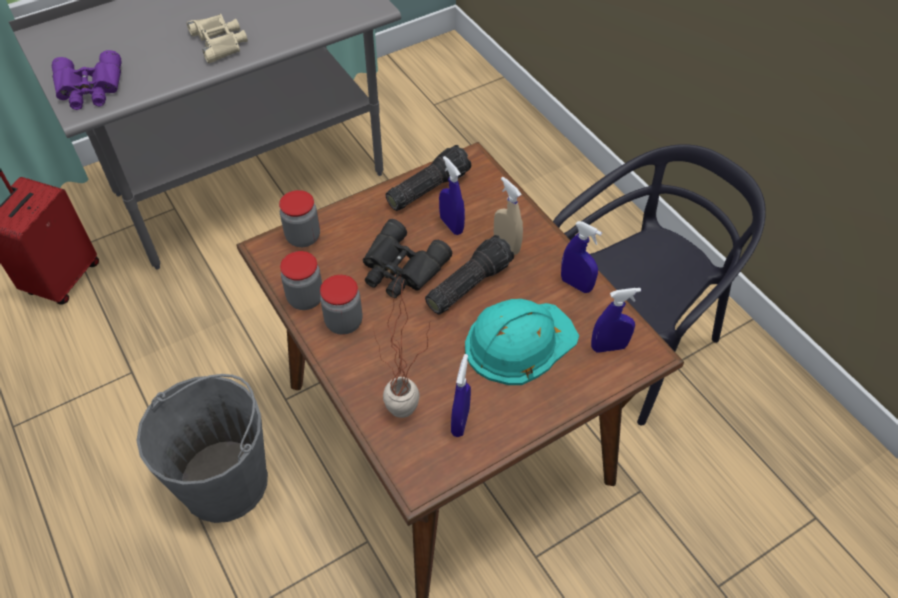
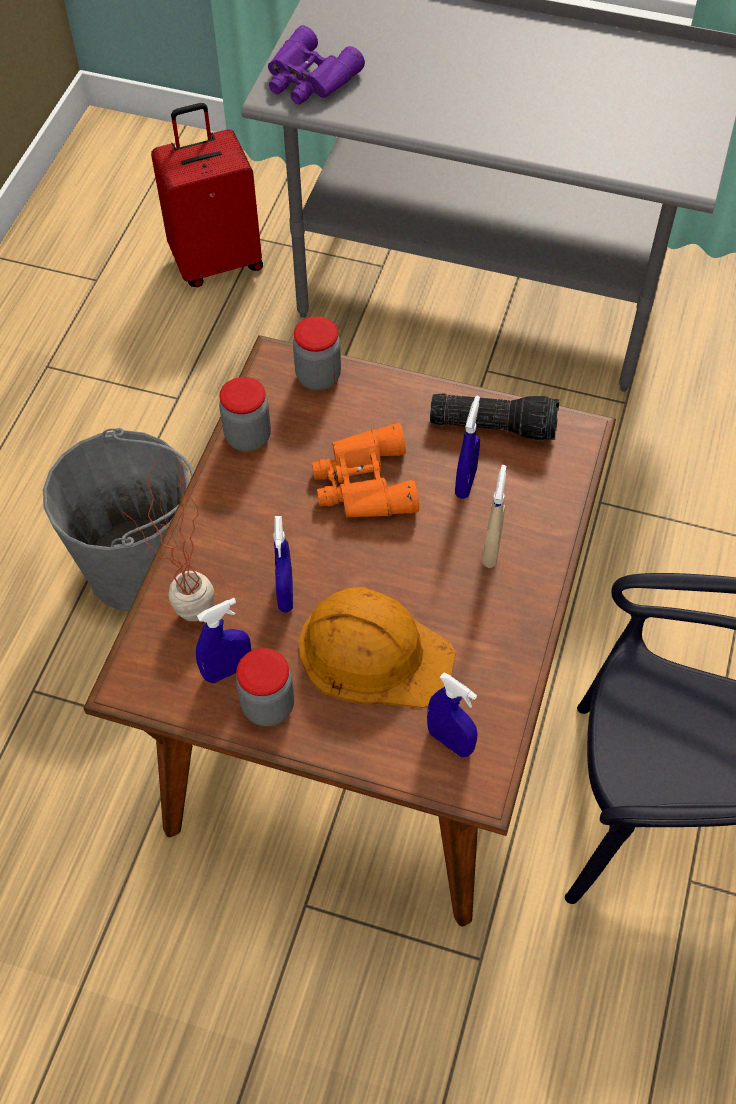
camera: 50 degrees right, 5 degrees up
beige binoculars [187,14,248,63] -> none
jar [320,275,362,335] -> jar moved to [236,648,294,726]
black binoculars [363,219,452,298] -> orange binoculars [312,423,419,518]
flashlight [425,235,514,314] -> none
turquoise hard hat [465,299,579,385] -> orange hard hat [299,587,456,708]
blue spray bottle [561,221,602,293] -> blue spray bottle moved to [274,516,293,613]

